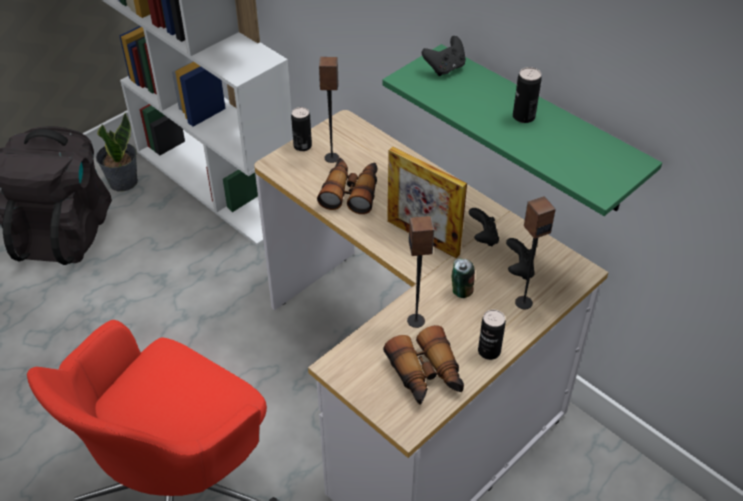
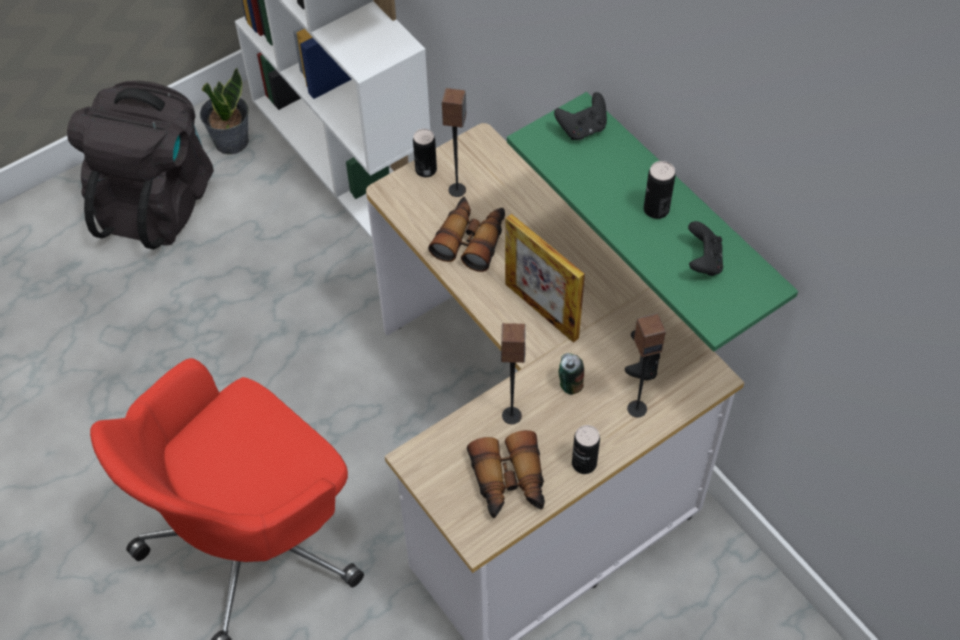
camera: 10 degrees right, 10 degrees up
black game controller [469,208,499,247] -> black game controller moved to [688,221,723,276]

